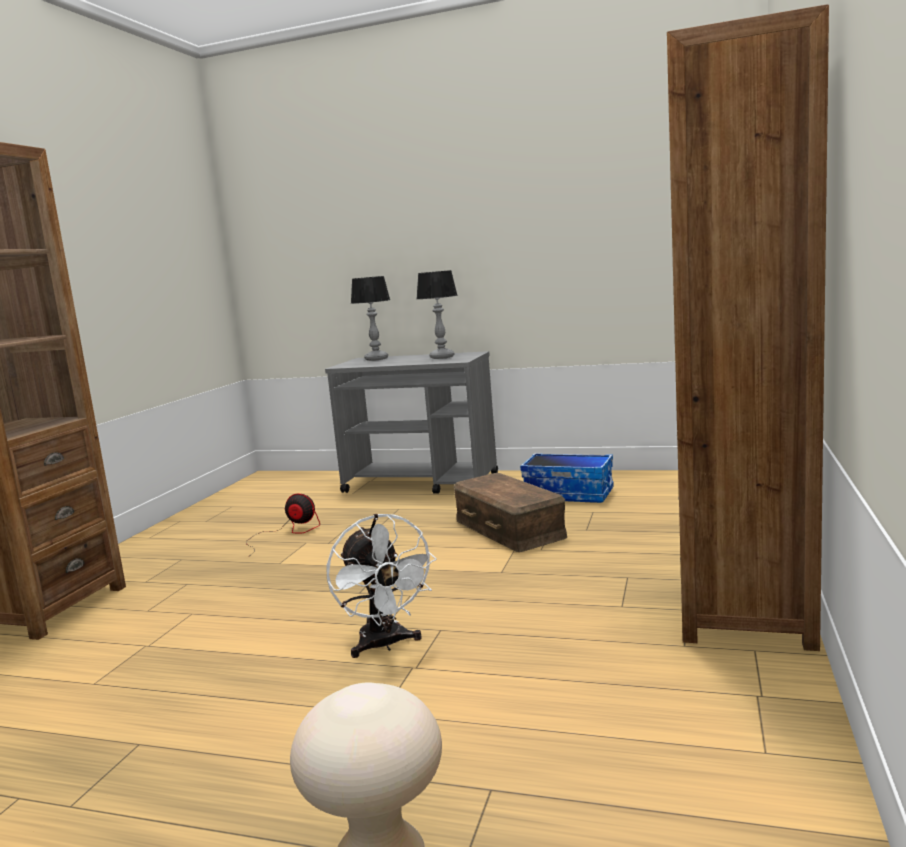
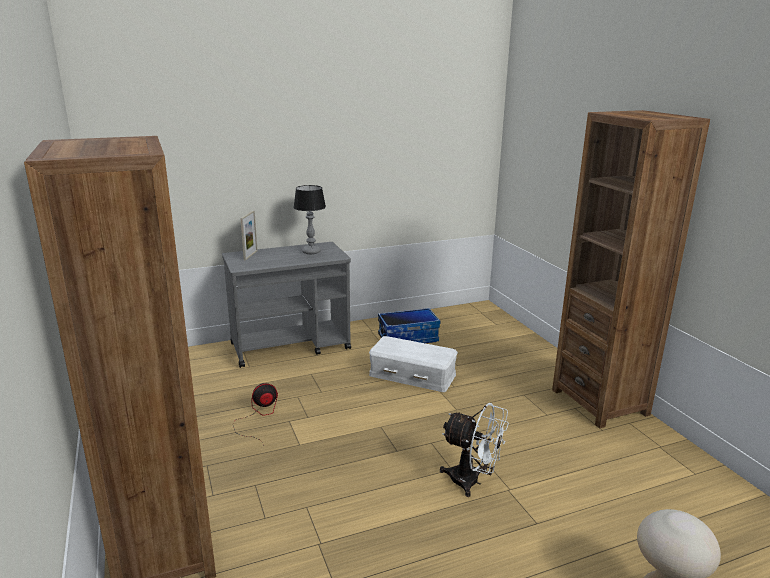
camera: 40 degrees left, 10 degrees up
table lamp [351,276,390,361] -> picture frame [240,210,258,260]
brown storage box [453,473,567,552] -> white storage box [369,336,458,392]

